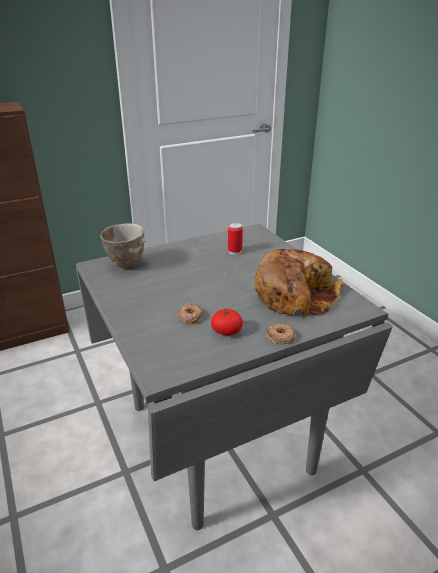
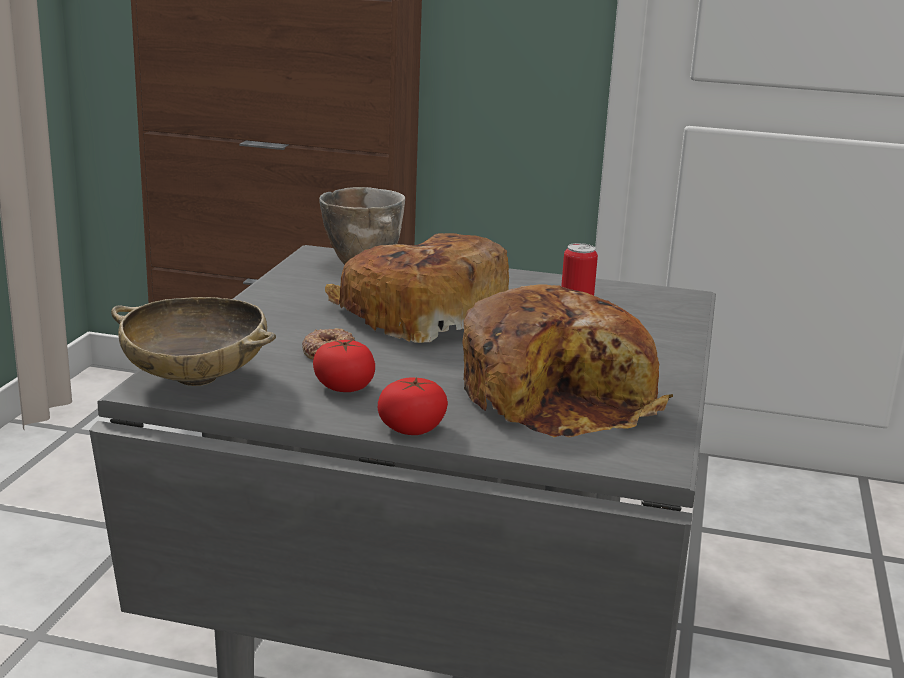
camera: 40 degrees right, 10 degrees down
donut [267,323,296,344] -> tomato [378,377,448,435]
none -> beige bowl [111,297,276,386]
none -> bread [325,233,509,343]

